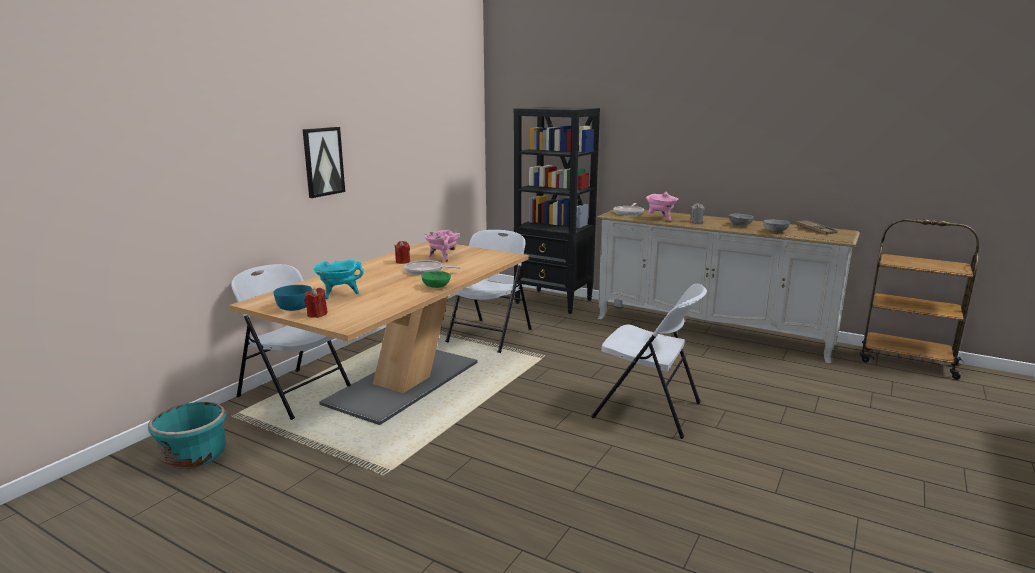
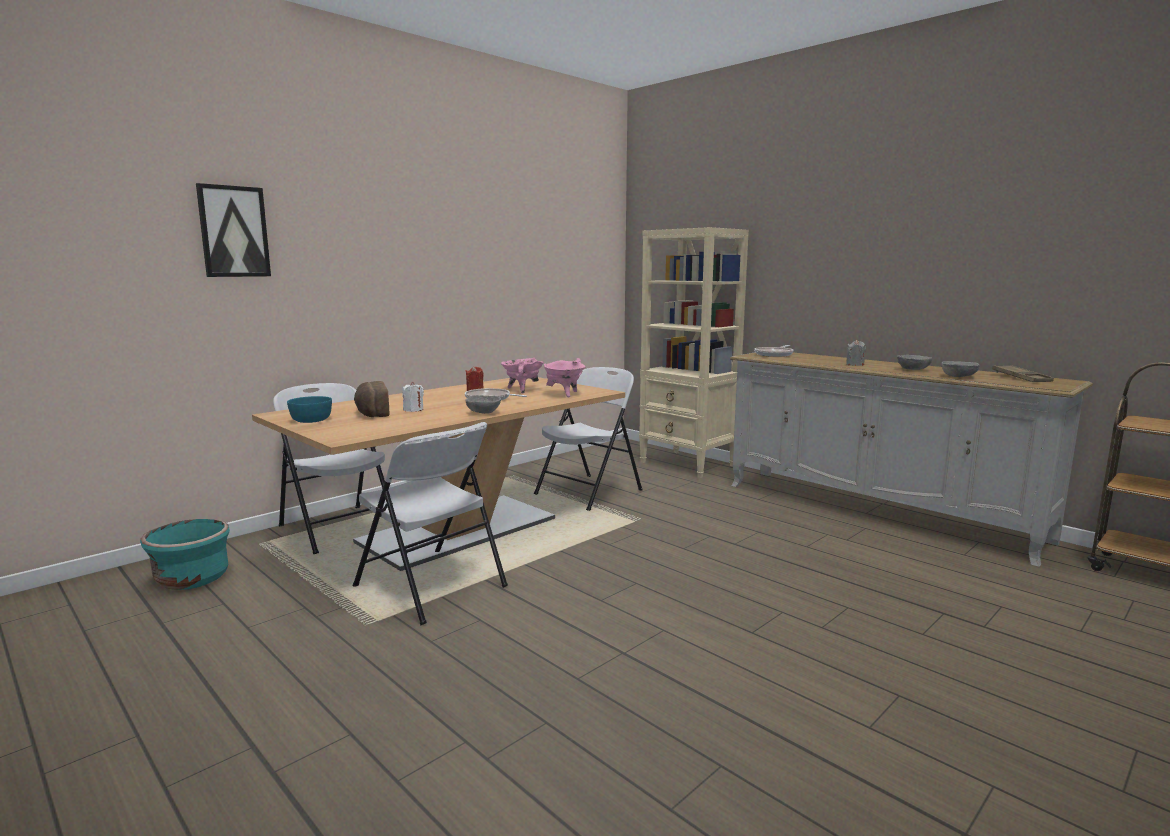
camera: 15 degrees right, 5 degrees down
picture [302,127,345,198] -> picture moved to [196,183,271,277]
red candle [304,288,328,318] -> none
turquoise cooking pot [313,260,364,299] -> bread [354,381,390,417]
green bowl [421,271,451,288] -> grey bowl [466,395,501,414]
black bookcase [513,107,600,314] -> beige bookcase [639,227,749,478]
white chair [591,284,707,439] -> white chair moved to [353,422,508,625]
pink cooking pot [646,192,678,221] -> pink cooking pot moved to [544,358,586,397]
none -> white candle [402,382,424,412]

